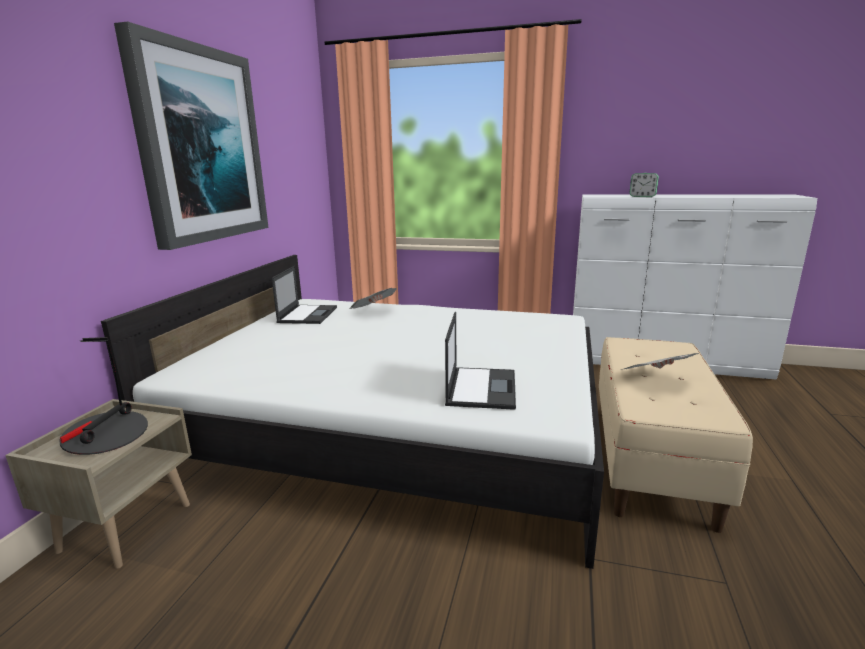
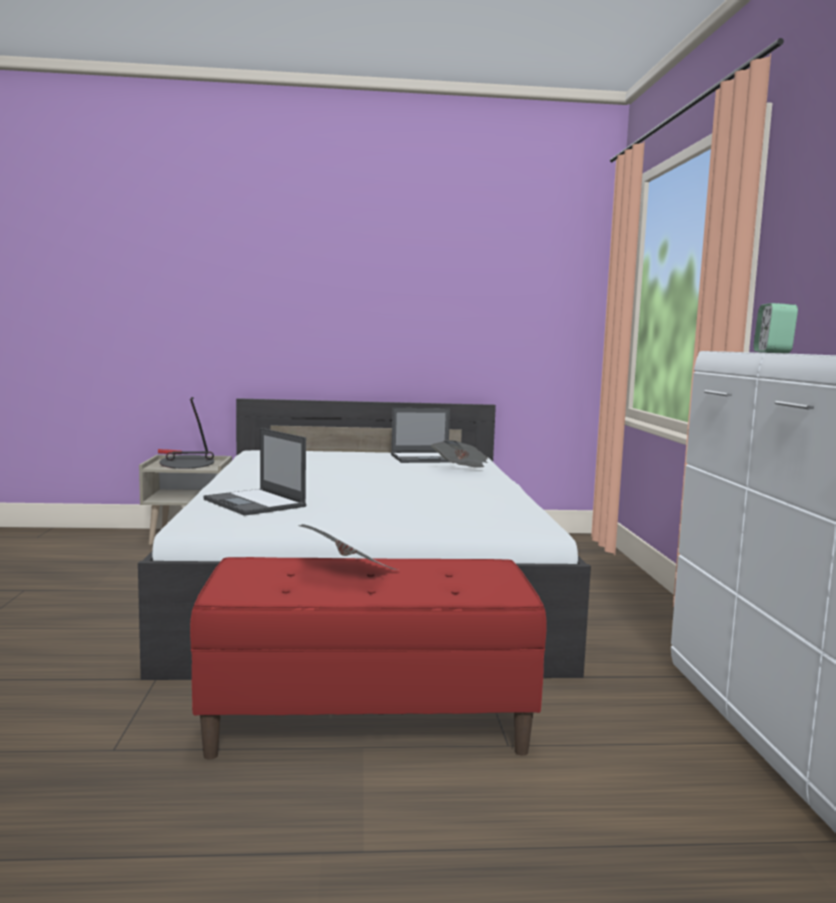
camera: 70 degrees right, 10 degrees down
picture [114,22,269,250] -> none
laptop [445,312,516,410] -> laptop turned 60 degrees clockwise [203,428,306,516]
beige bench [599,337,753,533] -> red bench [190,557,547,760]

